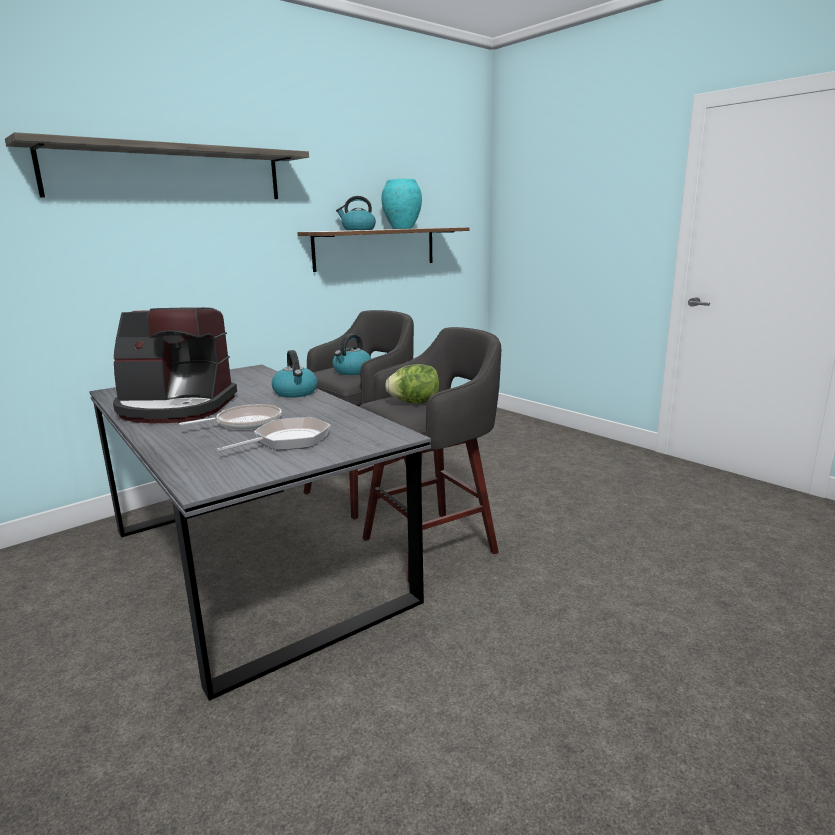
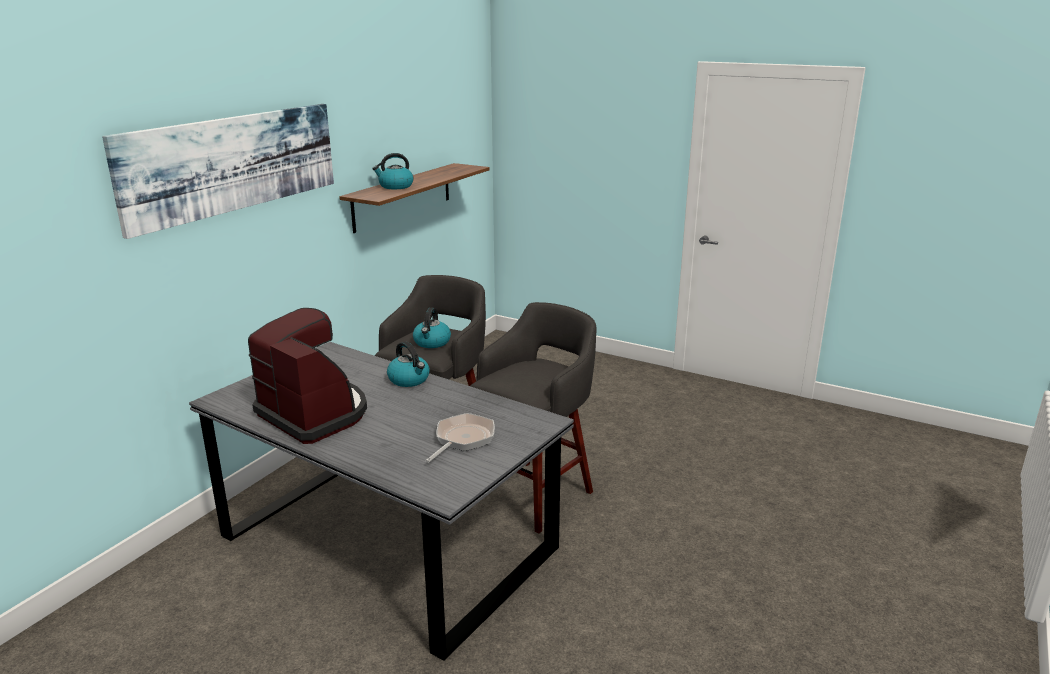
camera: 20 degrees left, 5 degrees up
shelf [5,132,309,199] -> picture [102,104,334,239]
coffee machine [113,307,237,423] -> coffee machine turned 120 degrees counterclockwise [248,308,367,444]
frying pan [179,404,282,430] -> none
turquoise vase [381,179,422,229] -> none
lettuce [385,364,439,404] -> none

